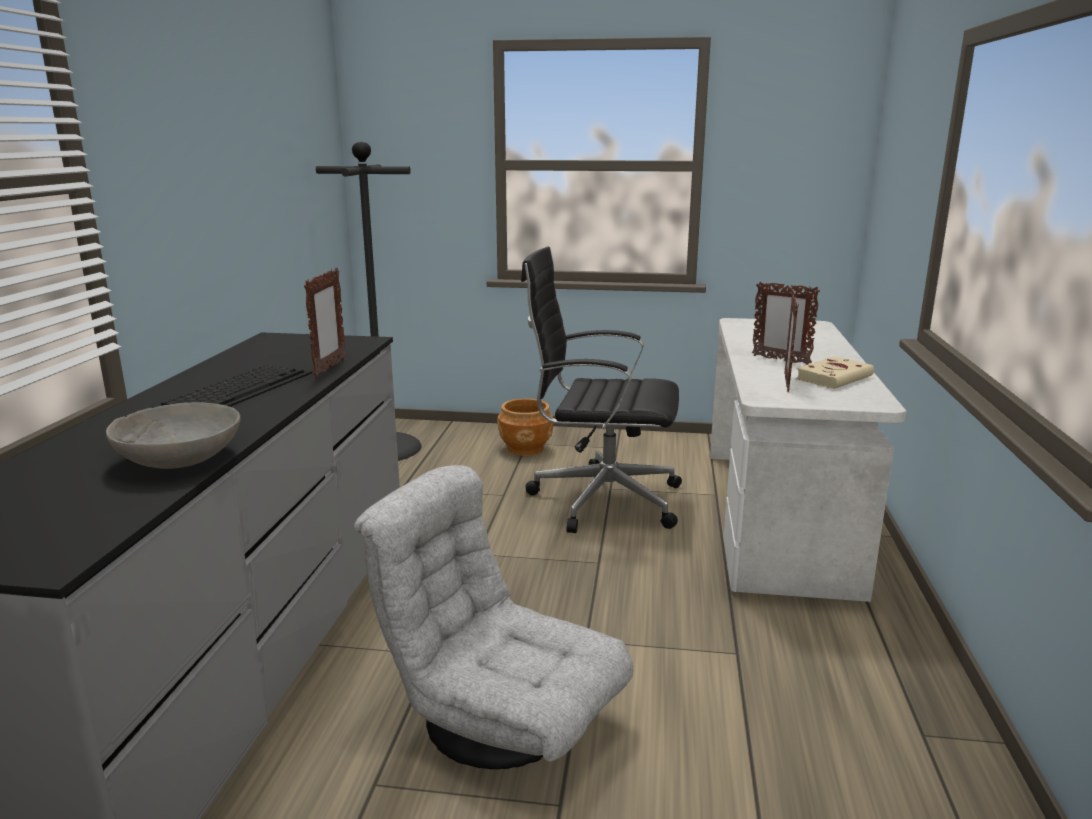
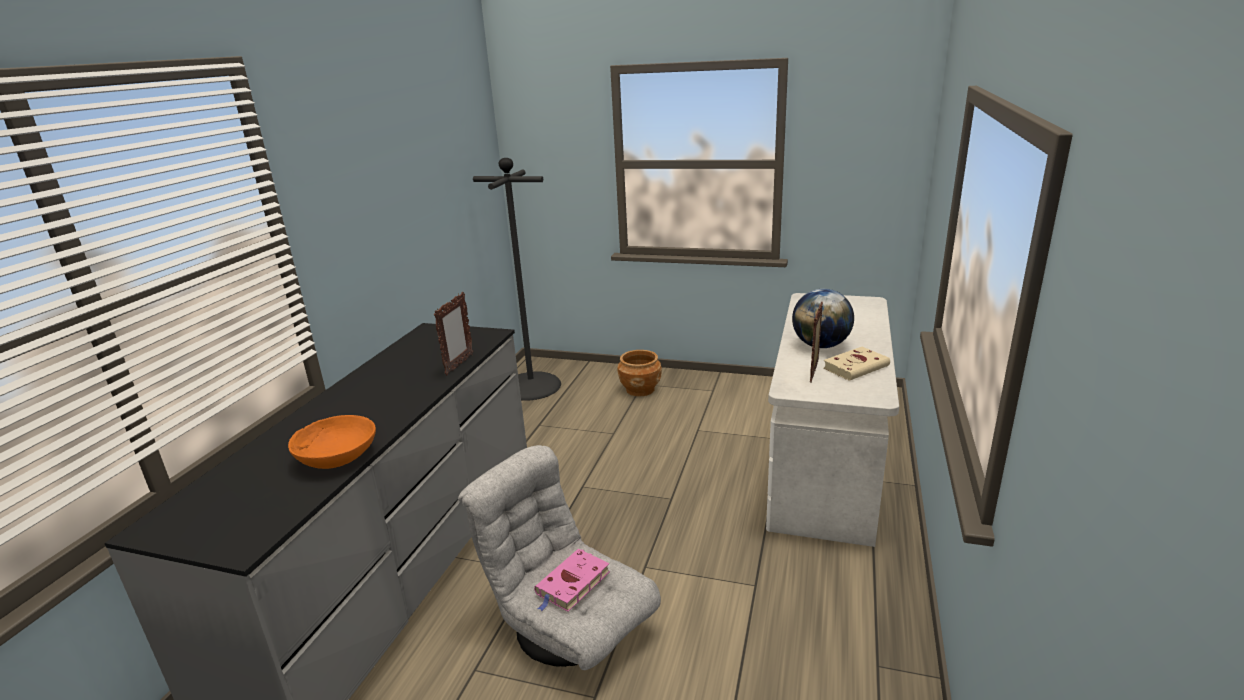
camera: 10 degrees right, 5 degrees up
grey bowl [106,403,241,469] -> orange bowl [288,415,376,469]
keyboard [152,365,312,408] -> none
black office chair [521,246,682,533] -> none
picture frame [752,282,820,365] -> globe [792,289,854,348]
none -> pink book [534,549,610,612]

